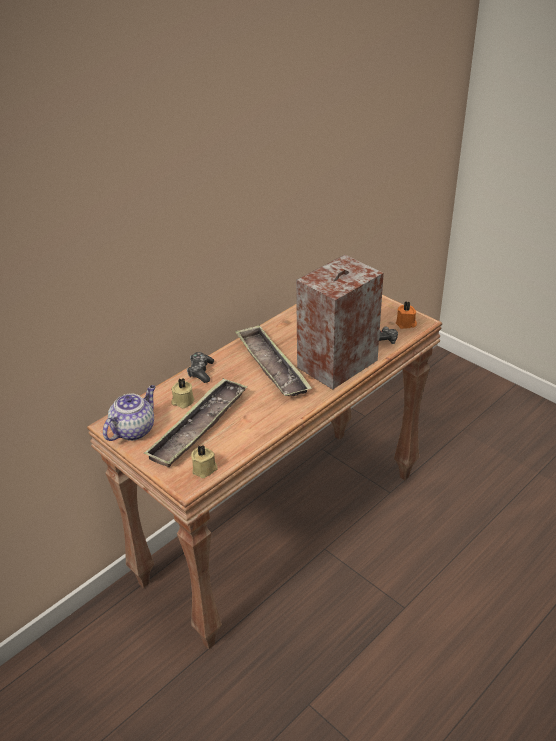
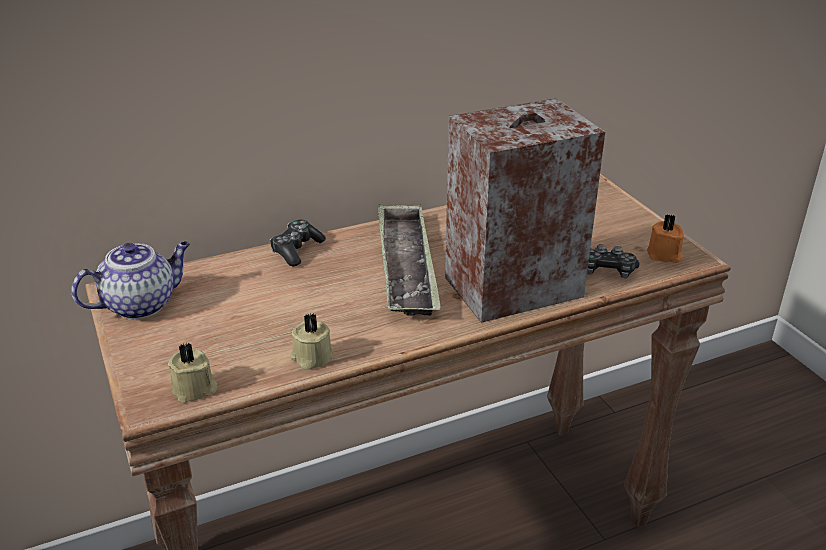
camera: 20 degrees right, 5 degrees down
tray [144,378,248,468] -> none
beige candle [171,378,194,408] -> beige candle moved to [290,313,333,369]

